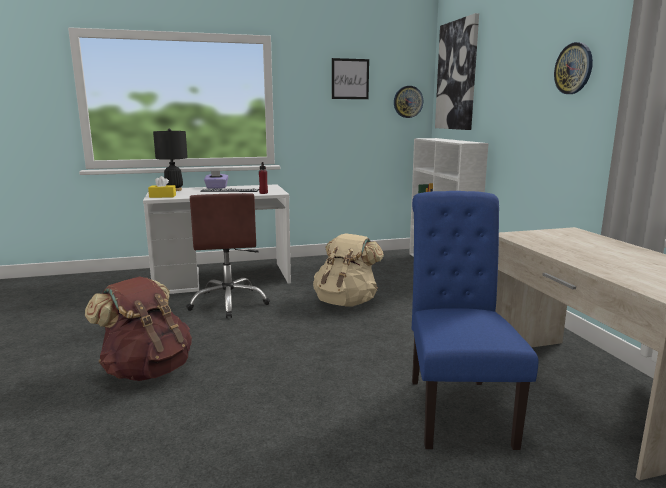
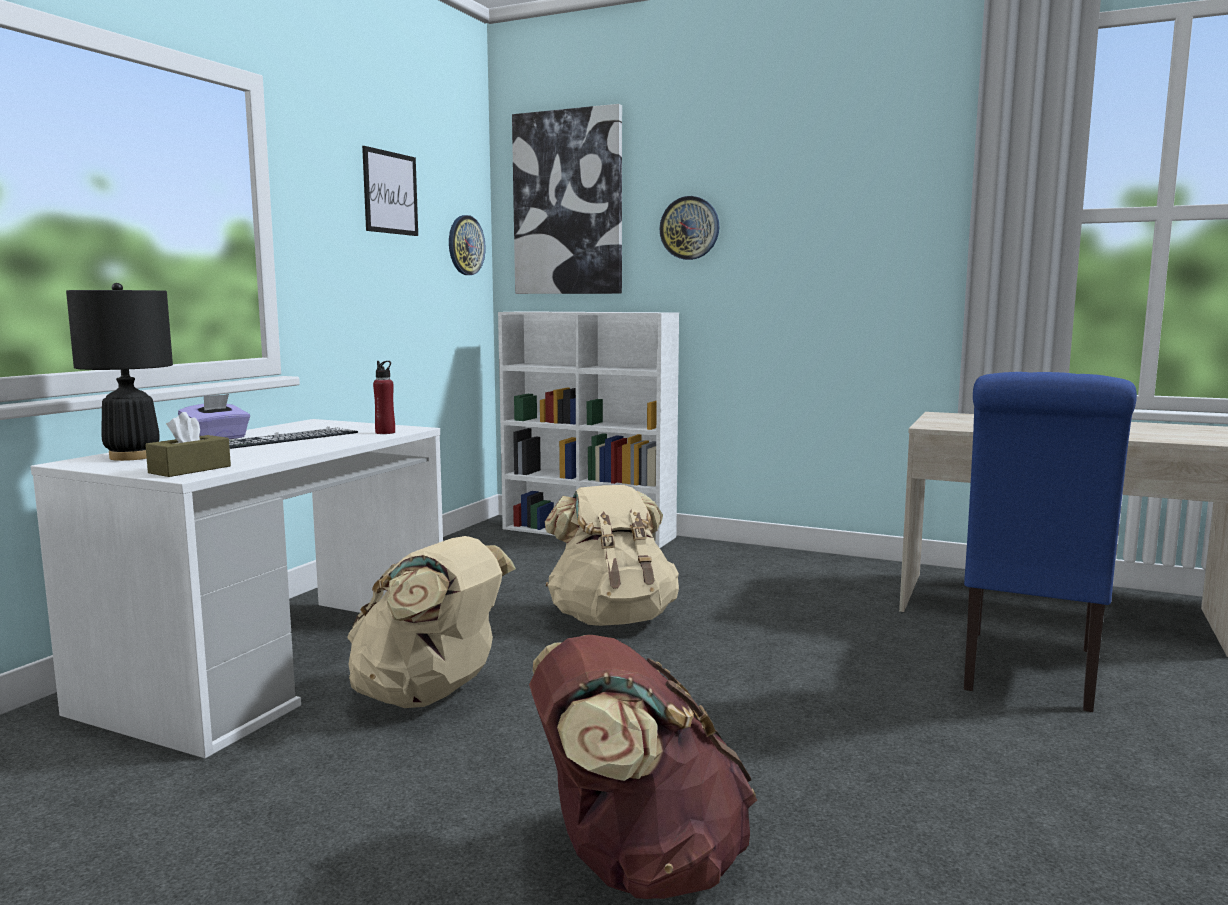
camera: 50 degrees left, 5 degrees down
yellow tissue box [148,176,176,198] -> brown tissue box [145,412,231,477]
brown office chair [186,193,270,318] -> beige backpack [347,536,516,708]
blue chair [412,191,538,450] -> blue chair turned 105 degrees counterclockwise [964,372,1137,712]
wall clock [554,42,593,94] -> wall clock moved to [660,196,719,260]

